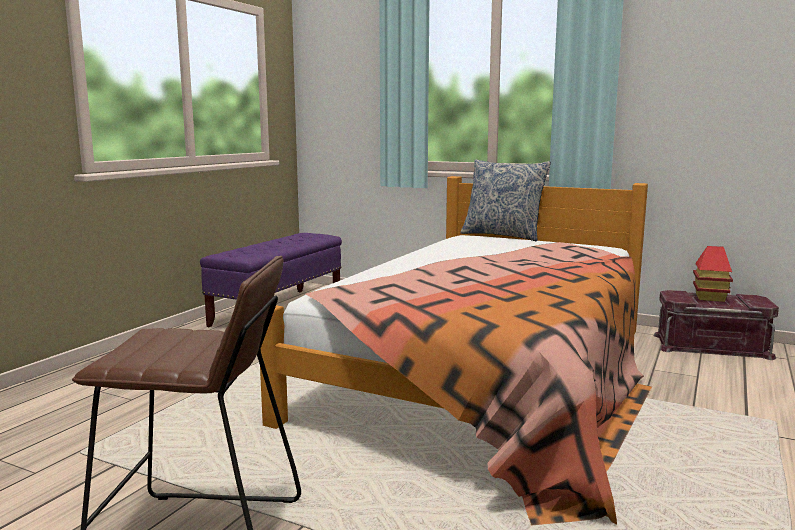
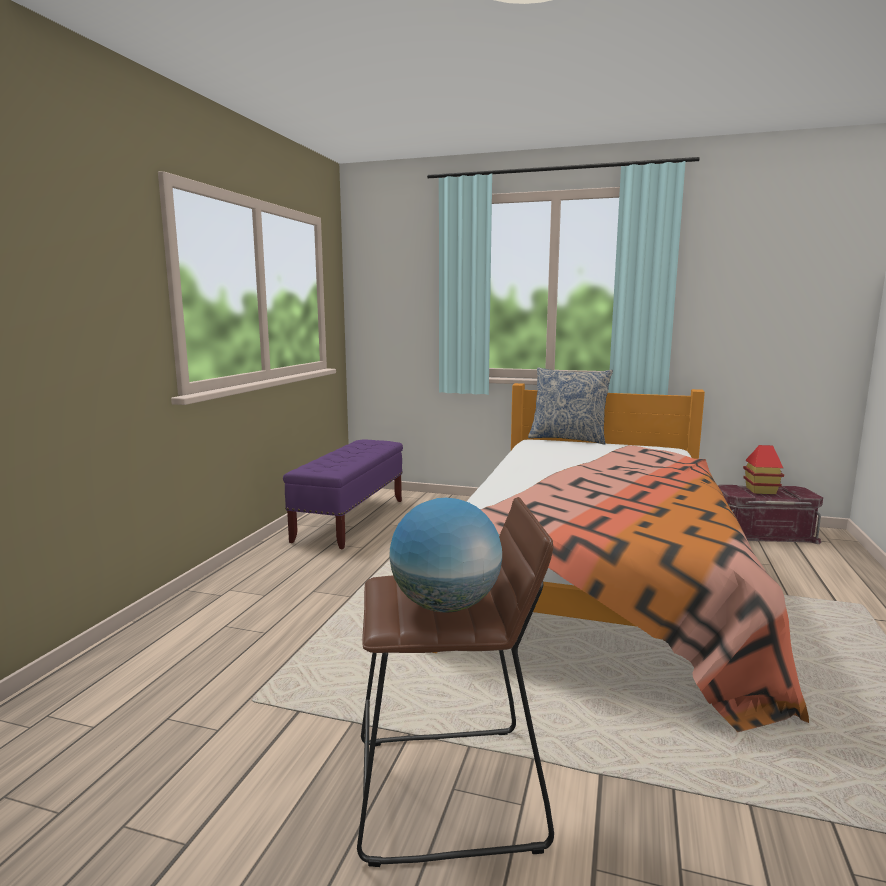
camera: 10 degrees left, 0 degrees up
none -> globe [389,498,502,613]

